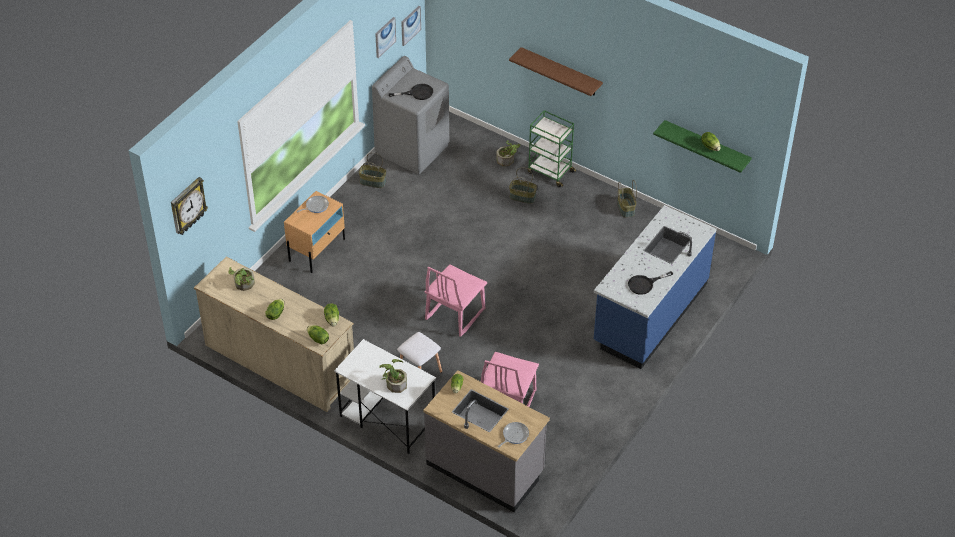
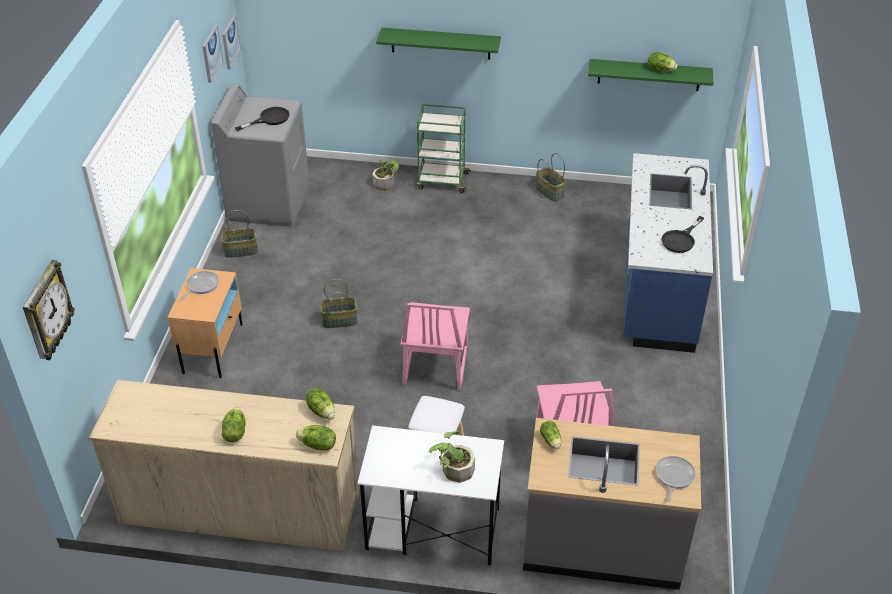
camera: 25 degrees left, 5 degrees down
potted plant [229,267,255,291] -> none
brown shelf [509,47,603,96] -> green shelf [376,28,501,60]
basket [509,167,537,204] -> basket moved to [319,279,358,328]

